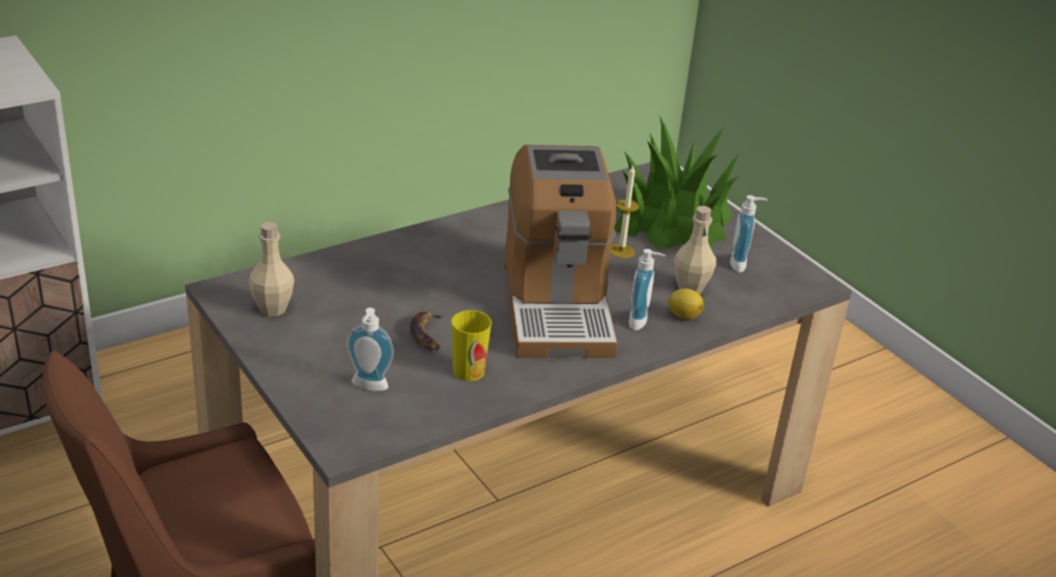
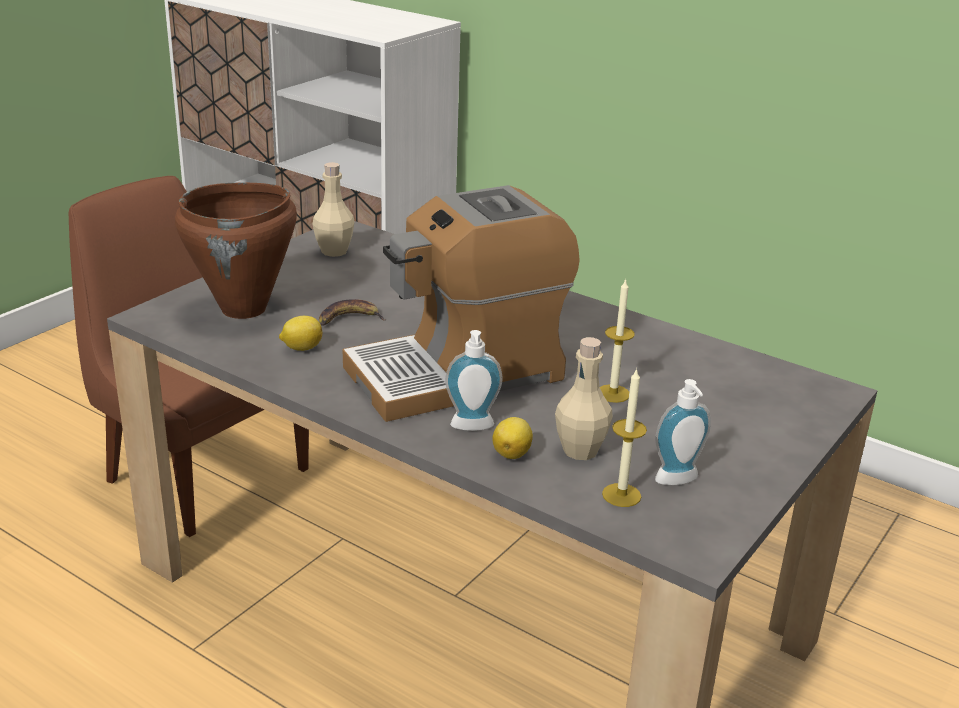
camera: 70 degrees right, 5 degrees down
soap dispenser [347,308,394,391] -> brown cooking pot [175,182,297,319]
cup [451,310,492,381] -> lemon [279,316,322,351]
potted plant [614,115,740,250] -> none
none -> candle [602,368,647,507]

